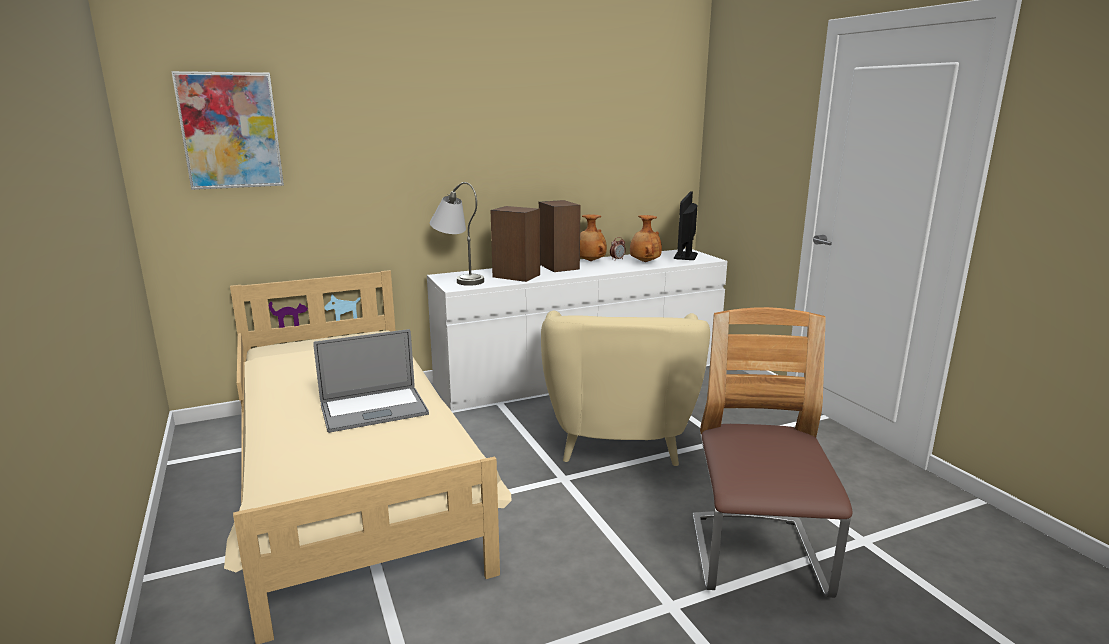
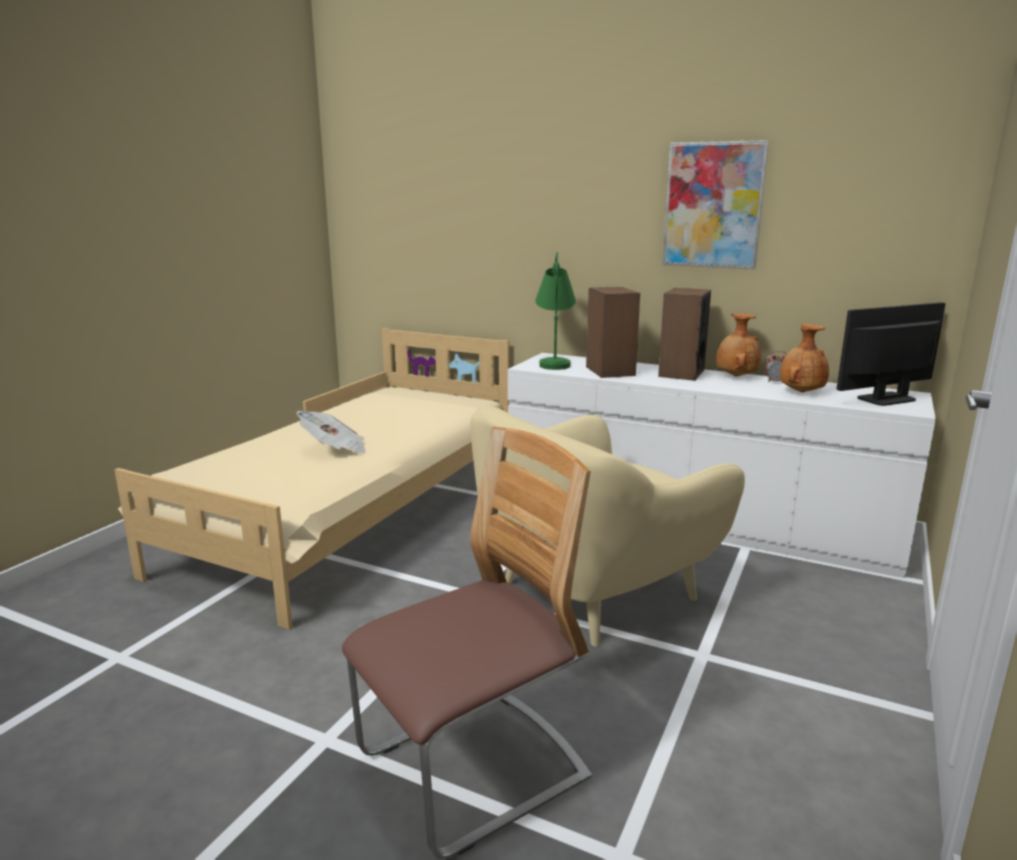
camera: 50 degrees right, 0 degrees up
picture [171,71,284,190] -> picture moved to [662,140,769,269]
laptop [313,329,429,433] -> newspaper [296,411,366,454]
grey table lamp [430,182,484,286] -> green table lamp [535,252,576,370]

